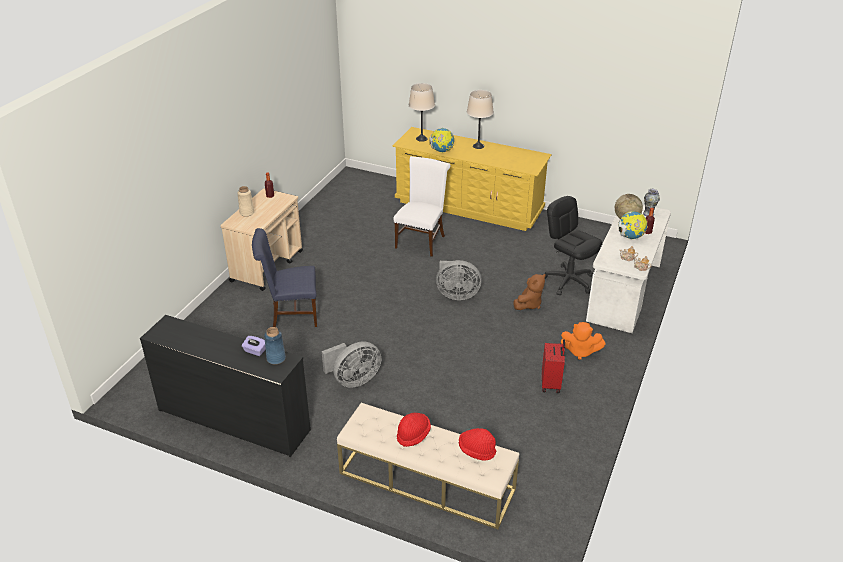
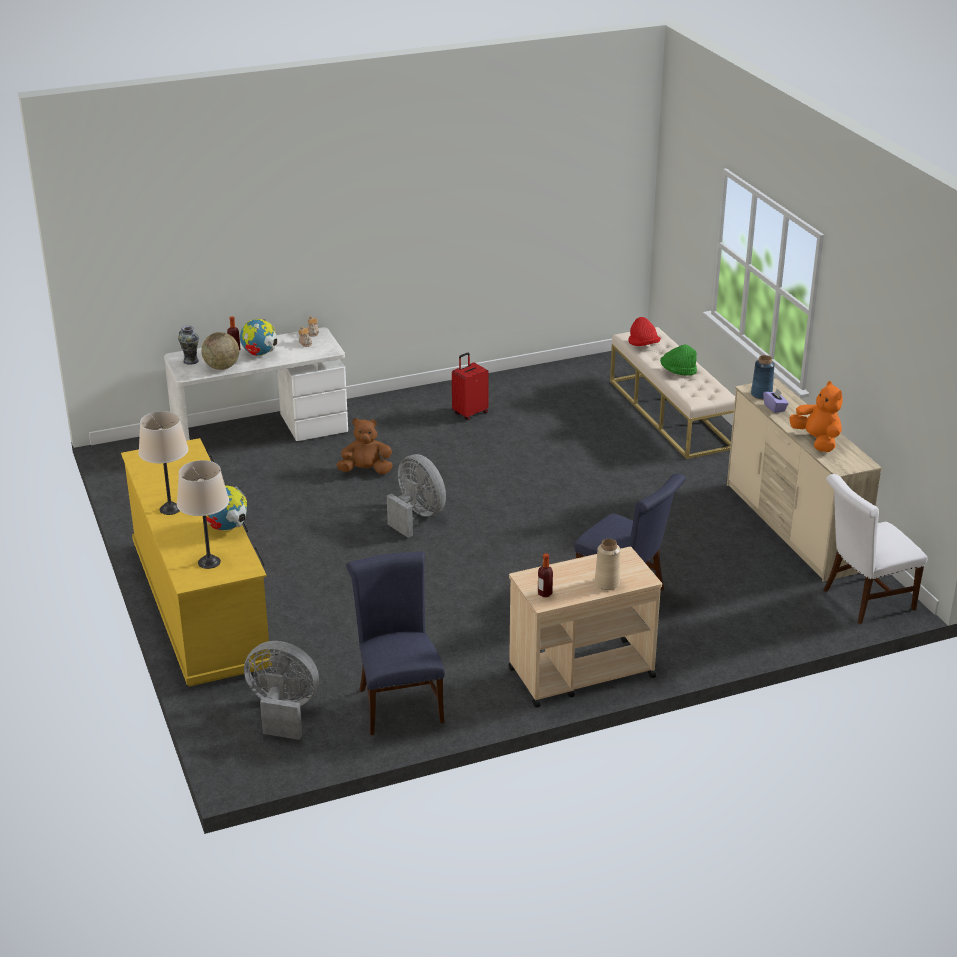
camera: 135 degrees left, 5 degrees down
black dresser [140,315,311,457] -> beige dresser [727,378,882,582]
grey fan [322,341,382,388] -> grey fan moved to [244,641,319,740]
white chair [393,156,451,257] -> white chair moved to [824,474,927,624]
red hat [397,413,431,447] -> green hat [660,344,697,376]
black office chair [542,196,602,295] -> none
orange plush toy [561,322,606,360] -> orange plush toy moved to [789,381,843,452]
none -> blue chair [346,552,445,735]

